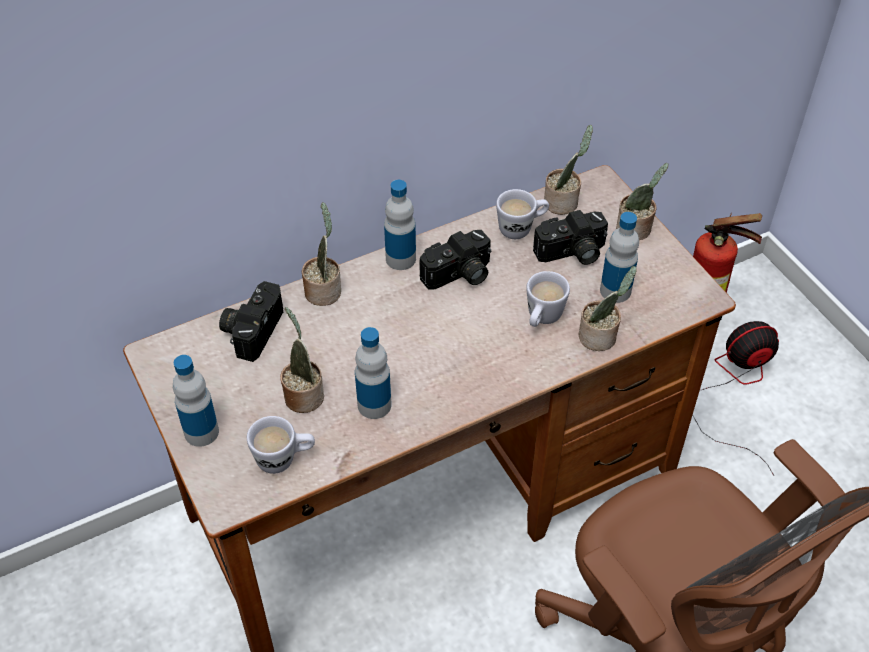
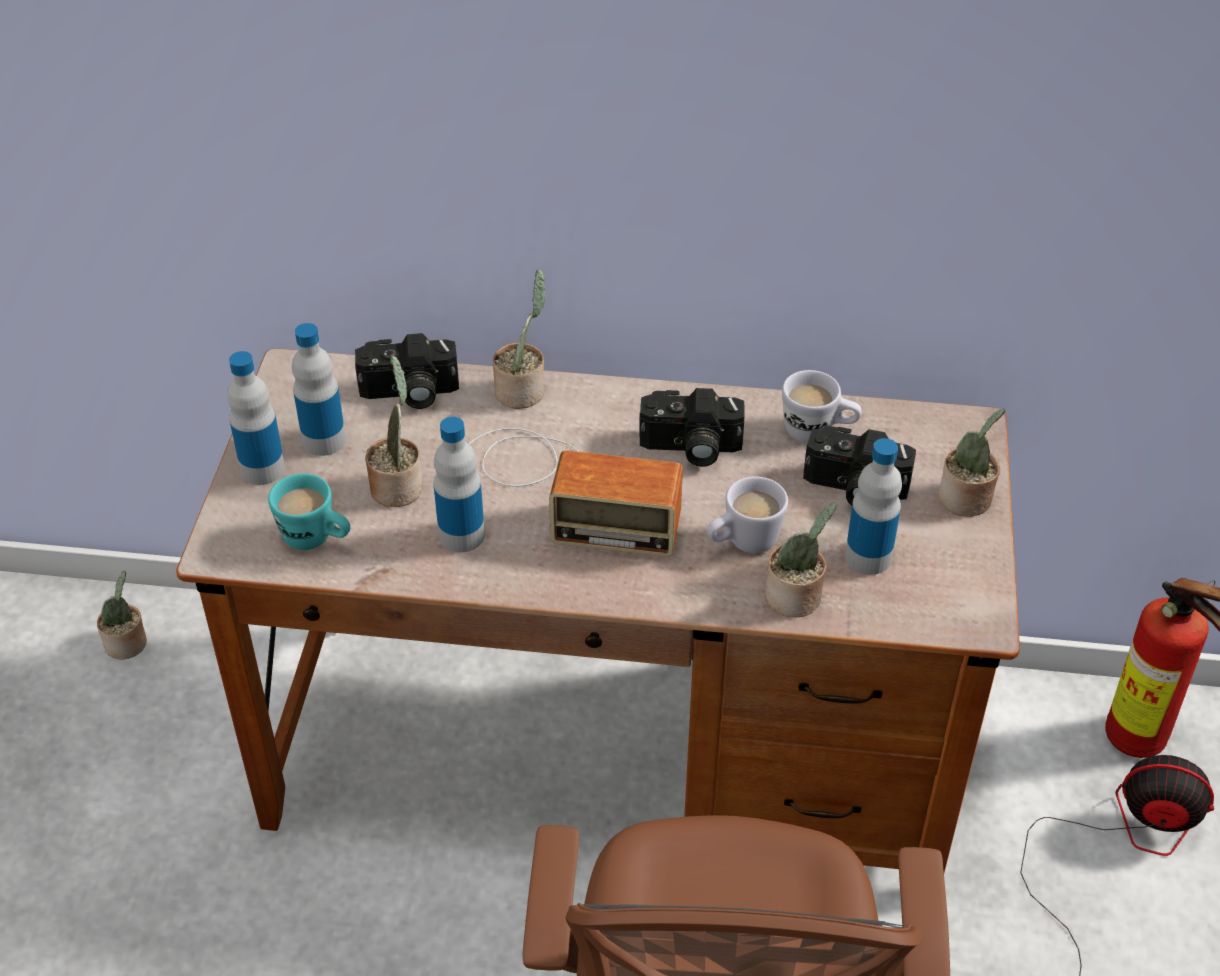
camera: 35 degrees right, 5 degrees down
camera [219,281,283,362] -> camera turned 150 degrees counterclockwise [355,333,459,409]
white mug [247,416,315,474] -> turquoise mug [268,473,350,550]
bottle [384,180,416,270] -> bottle moved to [292,323,346,456]
potted plant [544,125,593,215] -> potted plant moved to [97,571,147,660]
none -> radio [468,428,683,557]

